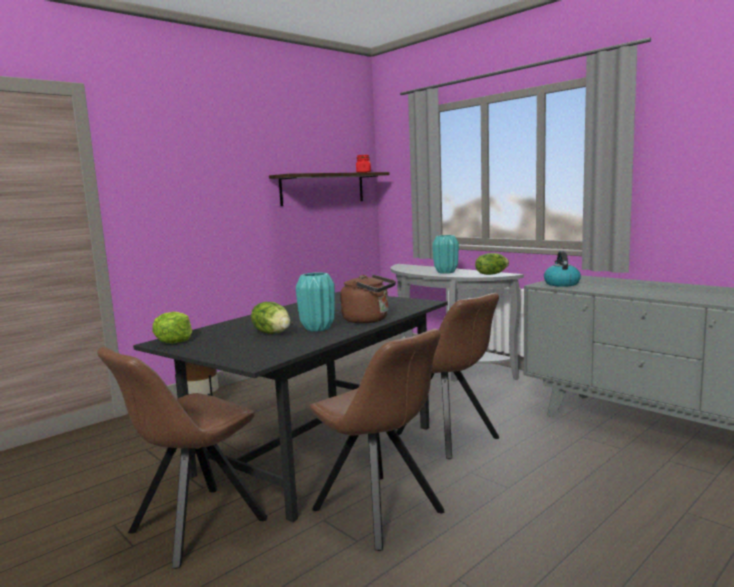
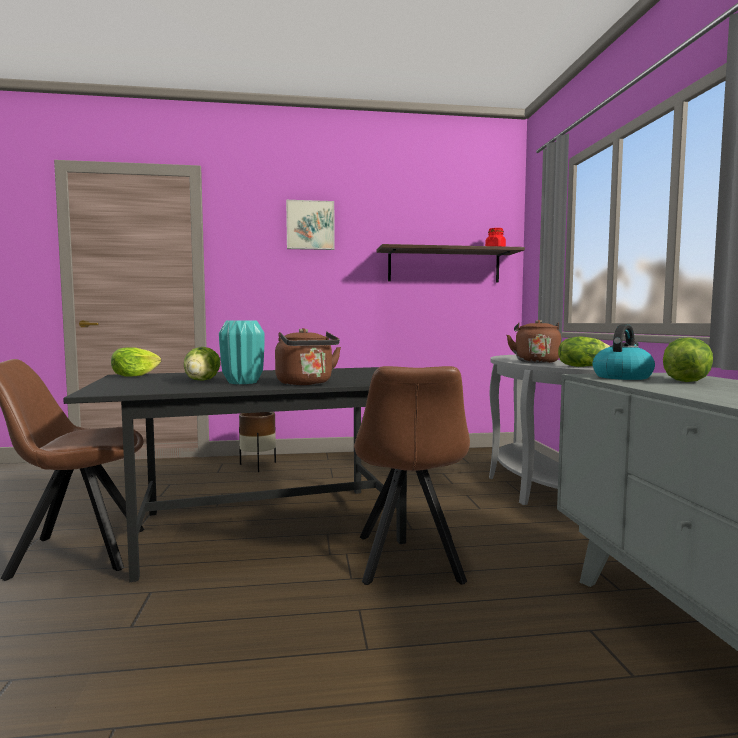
camera: 35 degrees right, 5 degrees down
brown chair [309,329,445,551] -> none
turquoise vase [432,235,459,274] -> brown kettle [507,320,561,363]
none -> picture [286,200,335,250]
none -> lettuce [663,337,713,382]

